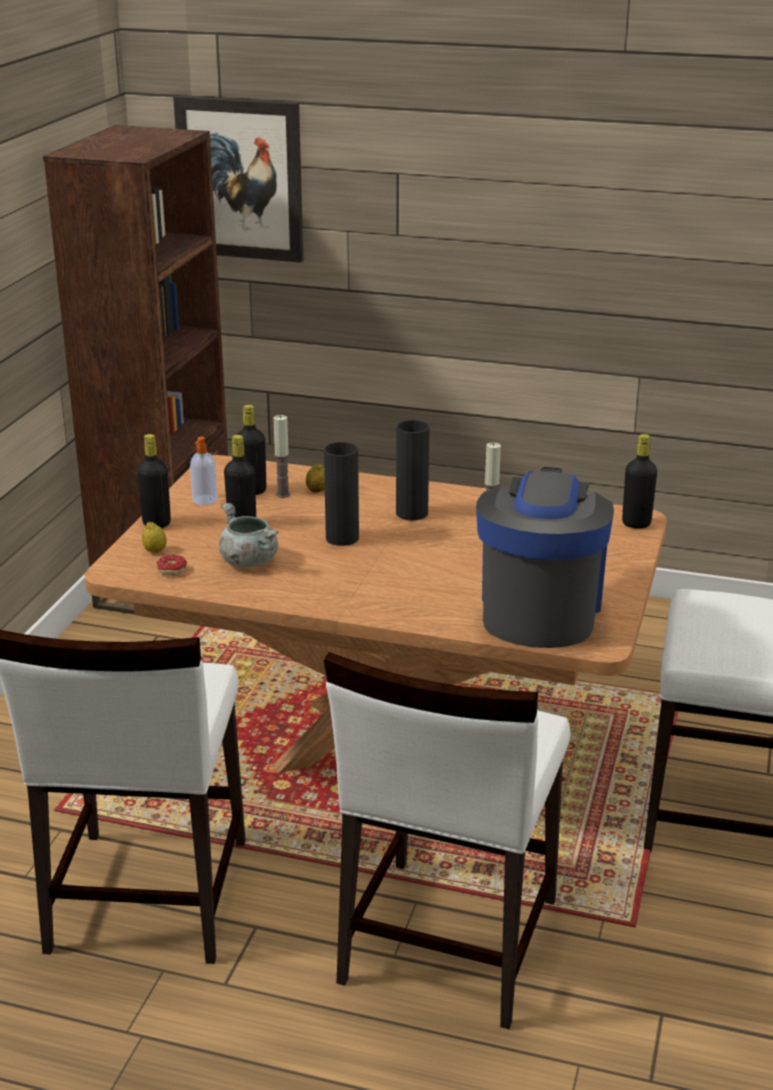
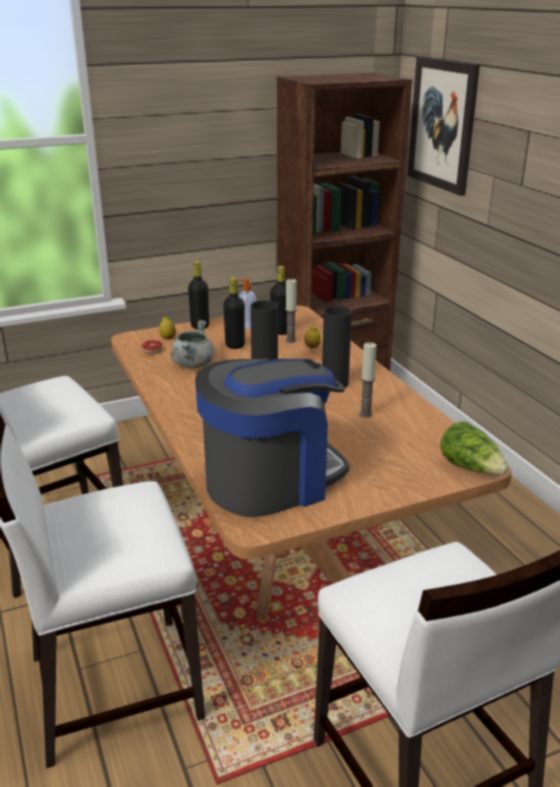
camera: 50 degrees right, 0 degrees up
black bottle [622,434,657,529] -> lettuce [440,421,508,475]

